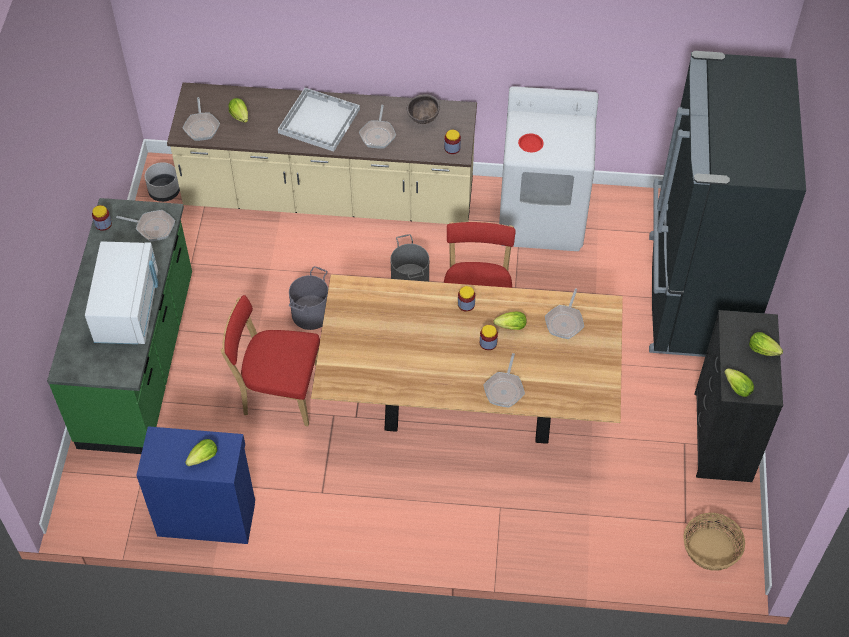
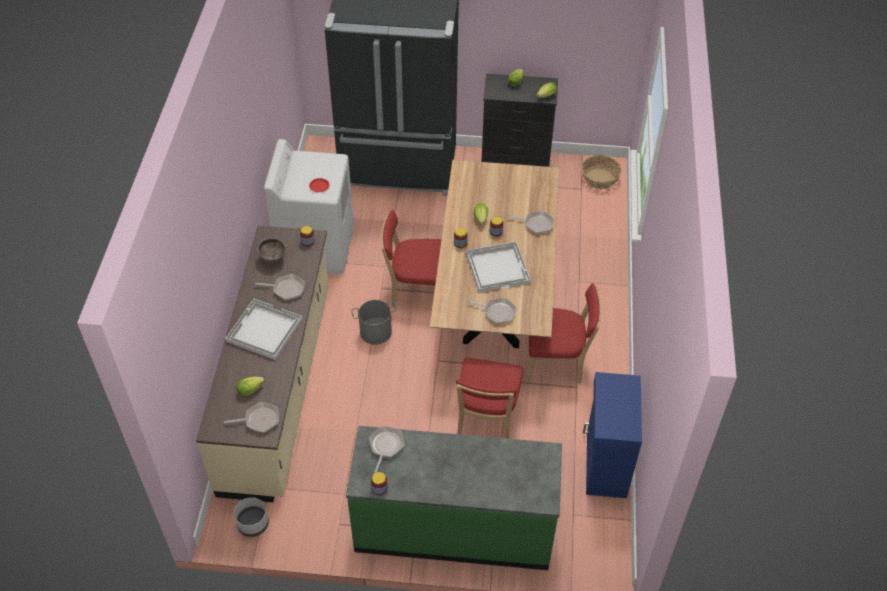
camera: 90 degrees left, 5 degrees down
white microwave [85,241,158,344] -> none
lettuce [185,439,217,466] -> none
grey bucket [289,266,328,330] -> none
frying pan [545,289,584,339] -> frying pan moved to [467,298,517,324]
none -> white tray [466,242,531,292]
none -> red chair [527,283,601,384]

